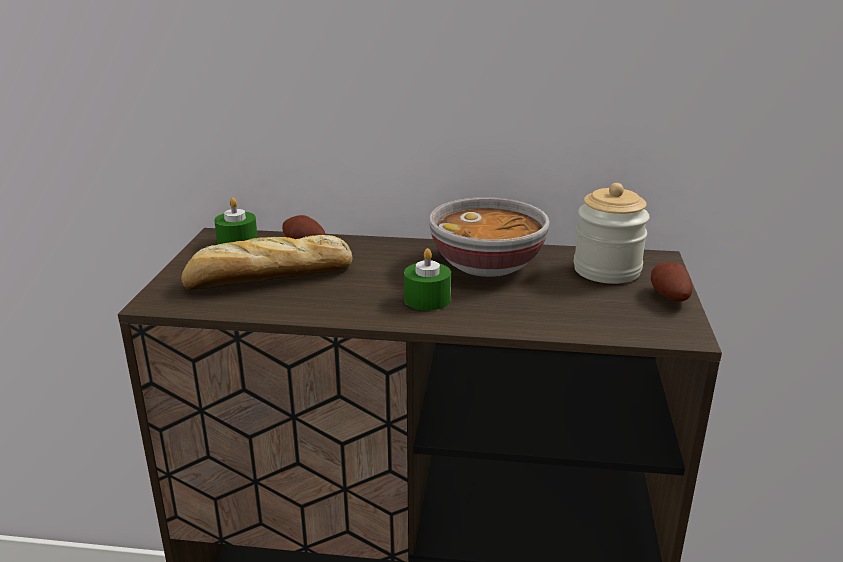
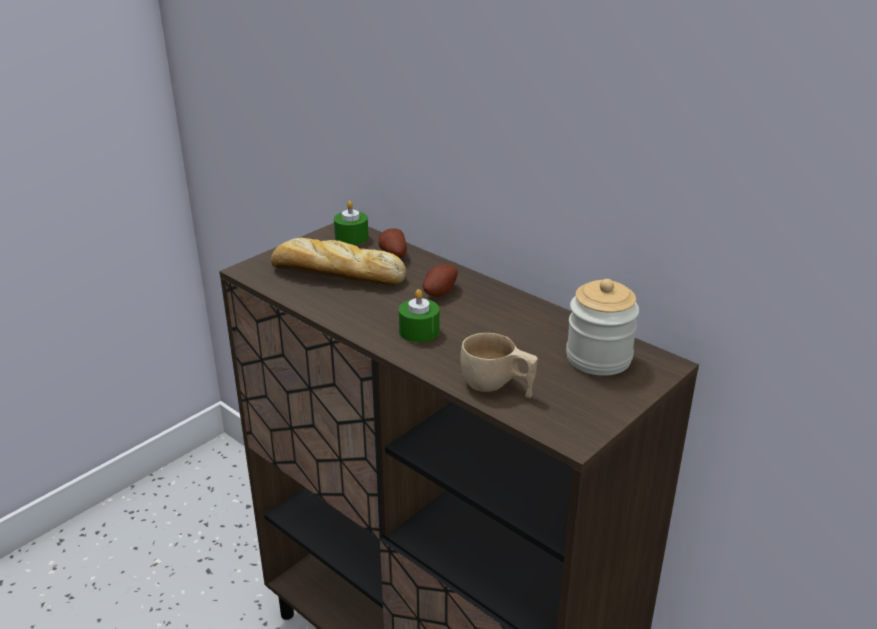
camera: 35 degrees right, 5 degrees up
bowl [429,197,550,277] -> none
potato [651,262,693,301] -> potato moved to [423,264,458,297]
none -> beige cup [460,333,538,398]

